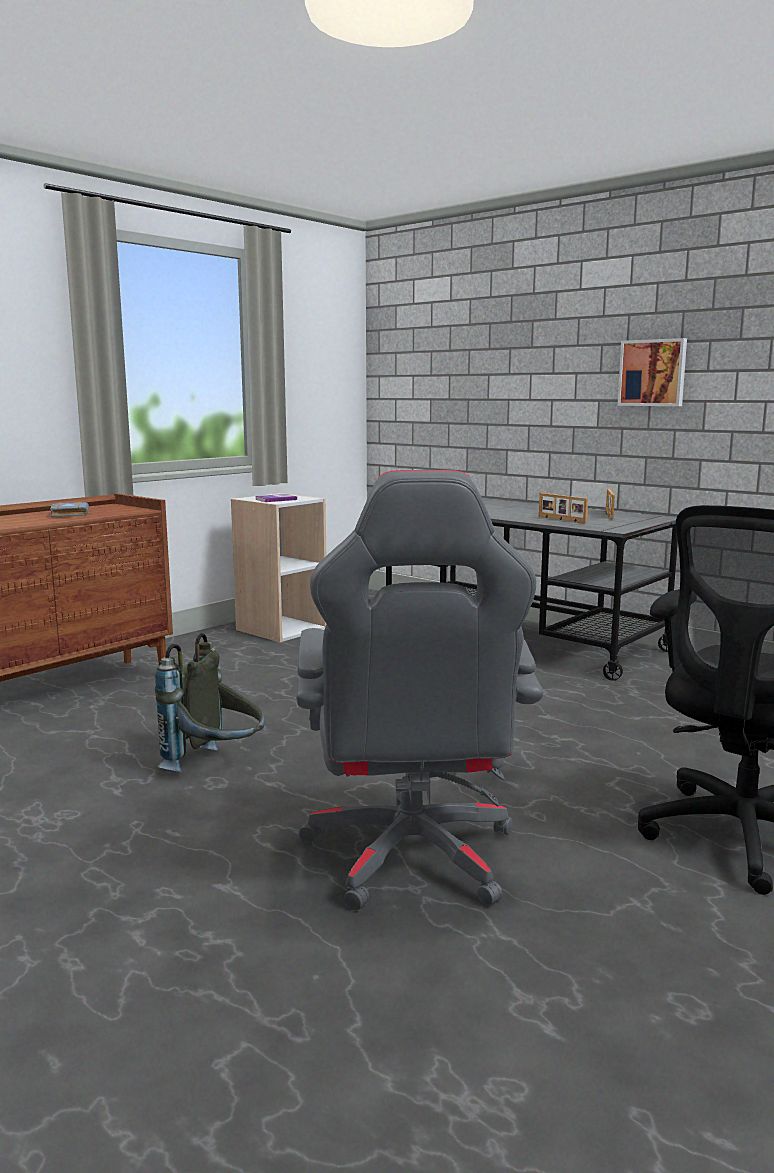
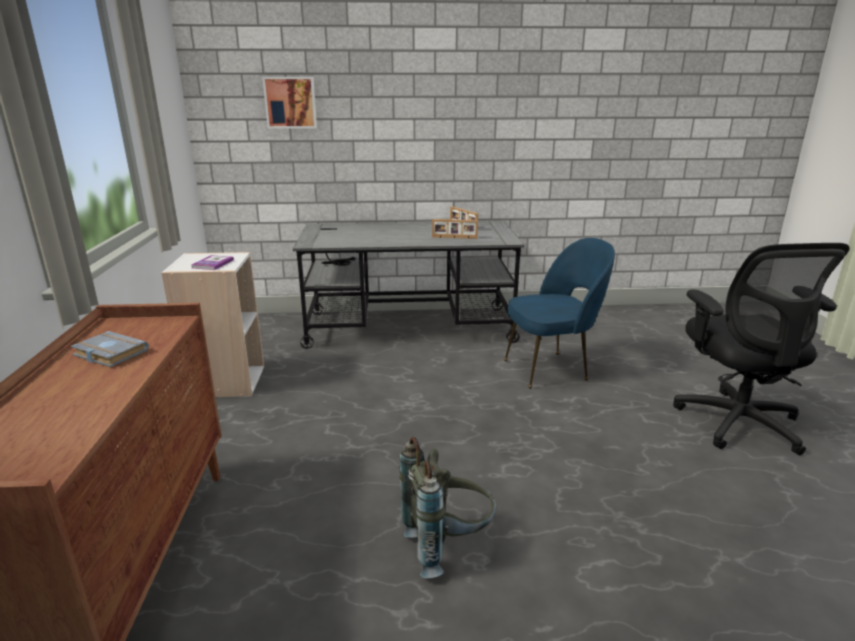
camera: 45 degrees left, 10 degrees up
grey office chair [296,470,543,911] -> none
picture [617,338,687,406] -> picture moved to [262,77,317,129]
none -> blue chair [504,238,615,389]

